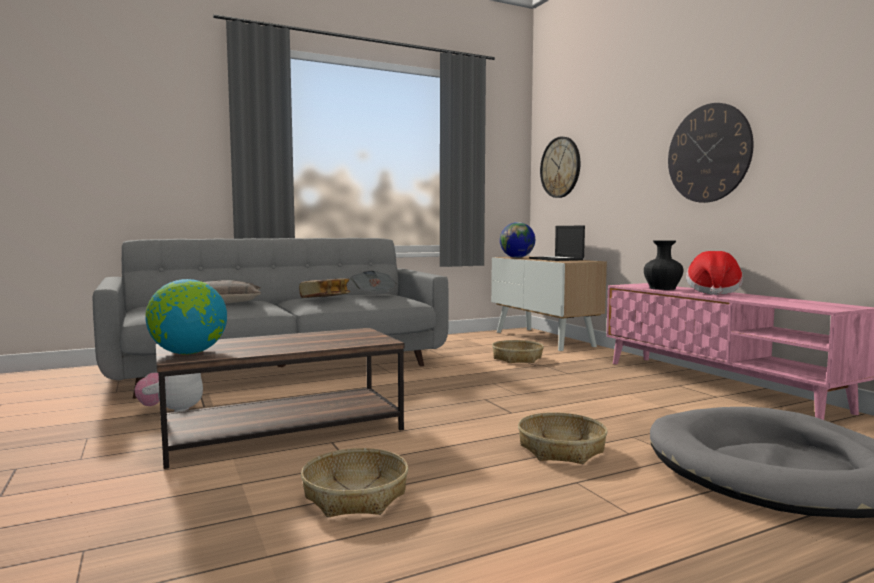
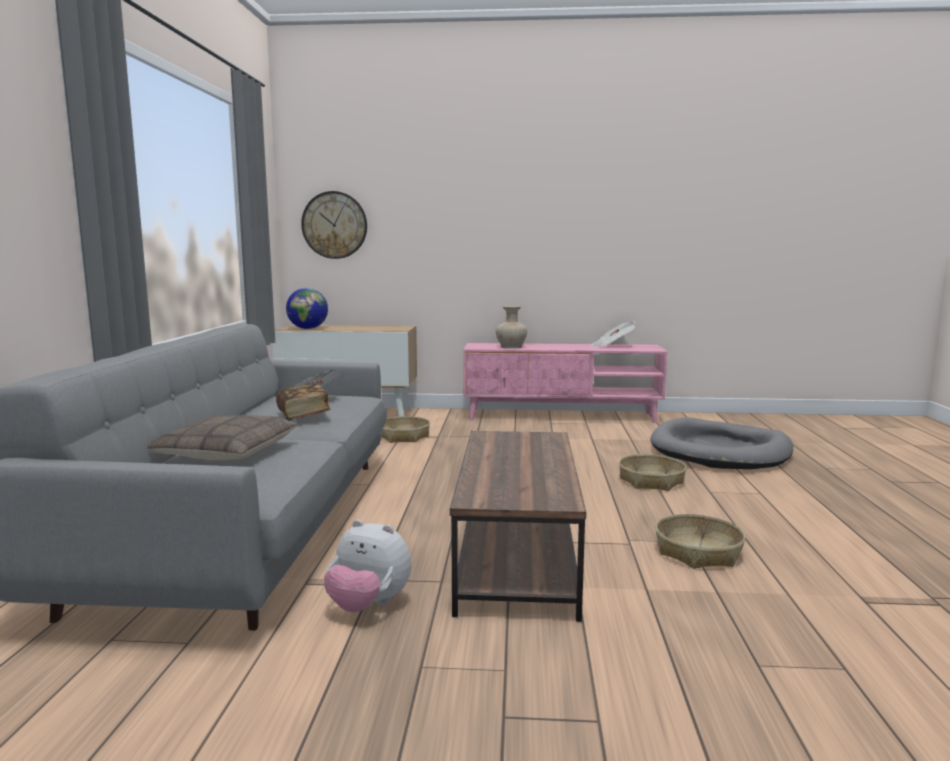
camera: 60 degrees left, 5 degrees up
globe [145,279,227,354] -> none
laptop [529,226,585,261] -> none
black vase [644,240,683,290] -> beige vase [496,306,528,349]
wall clock [668,103,754,203] -> none
hat [686,251,743,295] -> none
none -> newspaper [590,321,636,347]

